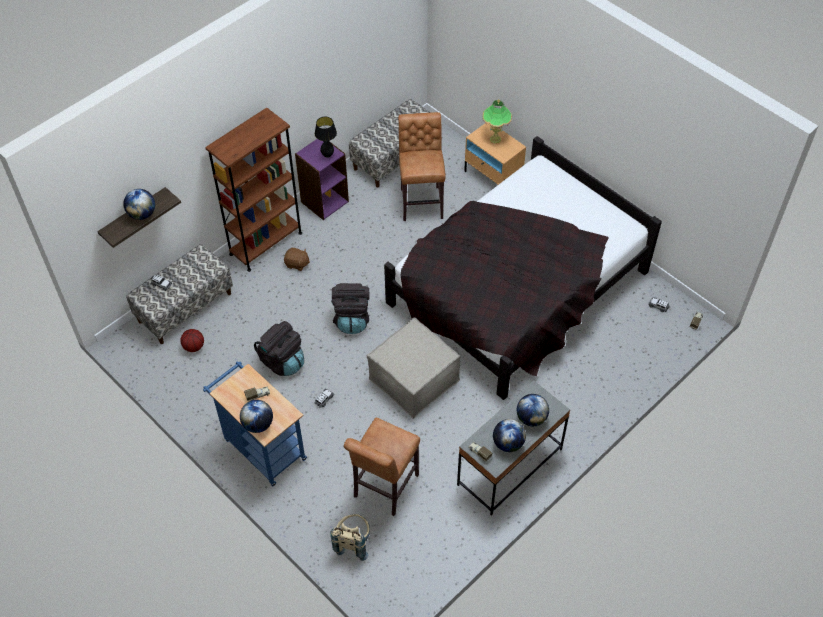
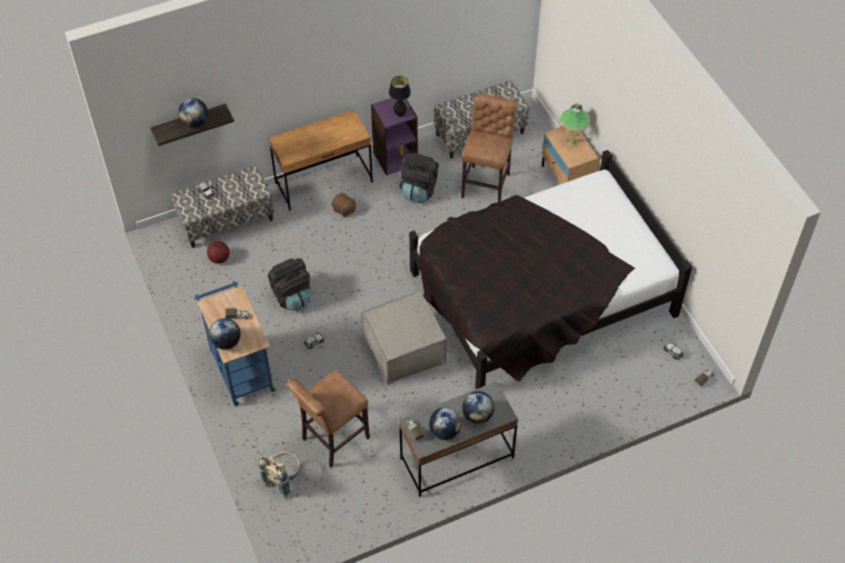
camera: 20 degrees right, 0 degrees up
brown bookcase [205,108,302,272] -> brown desk [269,110,373,211]
black backpack [331,283,369,334] -> black backpack moved to [399,153,439,203]

